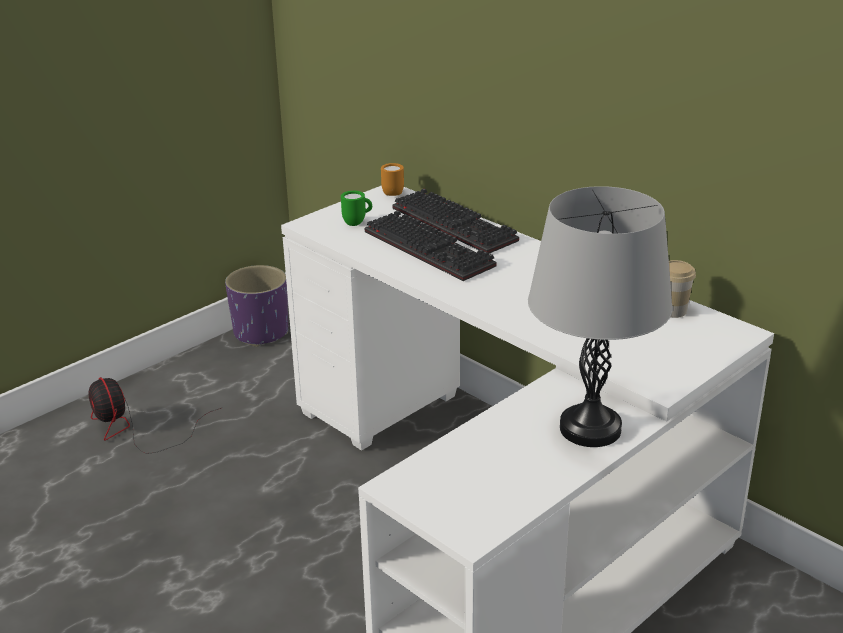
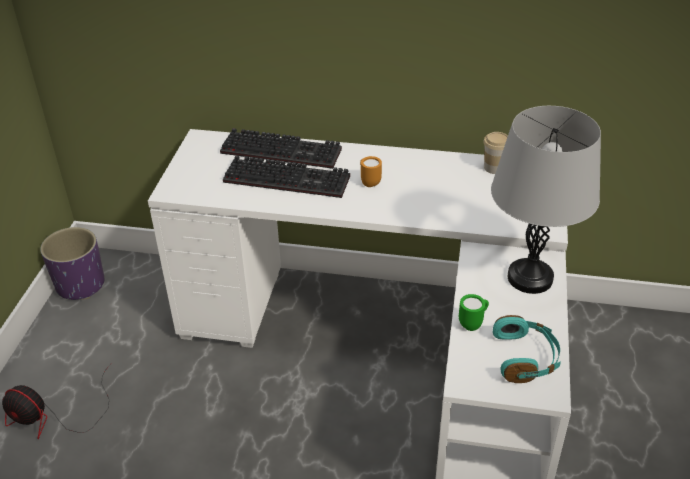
camera: 35 degrees left, 10 degrees up
green mug [341,191,372,226] -> green mug moved to [459,294,489,331]
orange mug [381,163,404,196] -> orange mug moved to [360,156,382,187]
none -> turquoise headphones [493,315,561,383]

